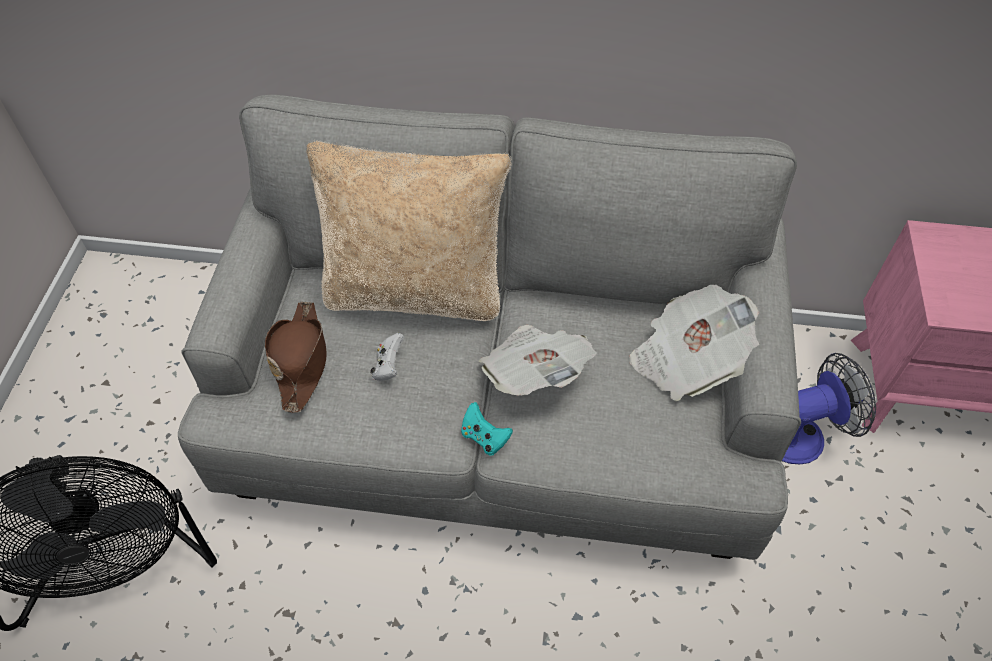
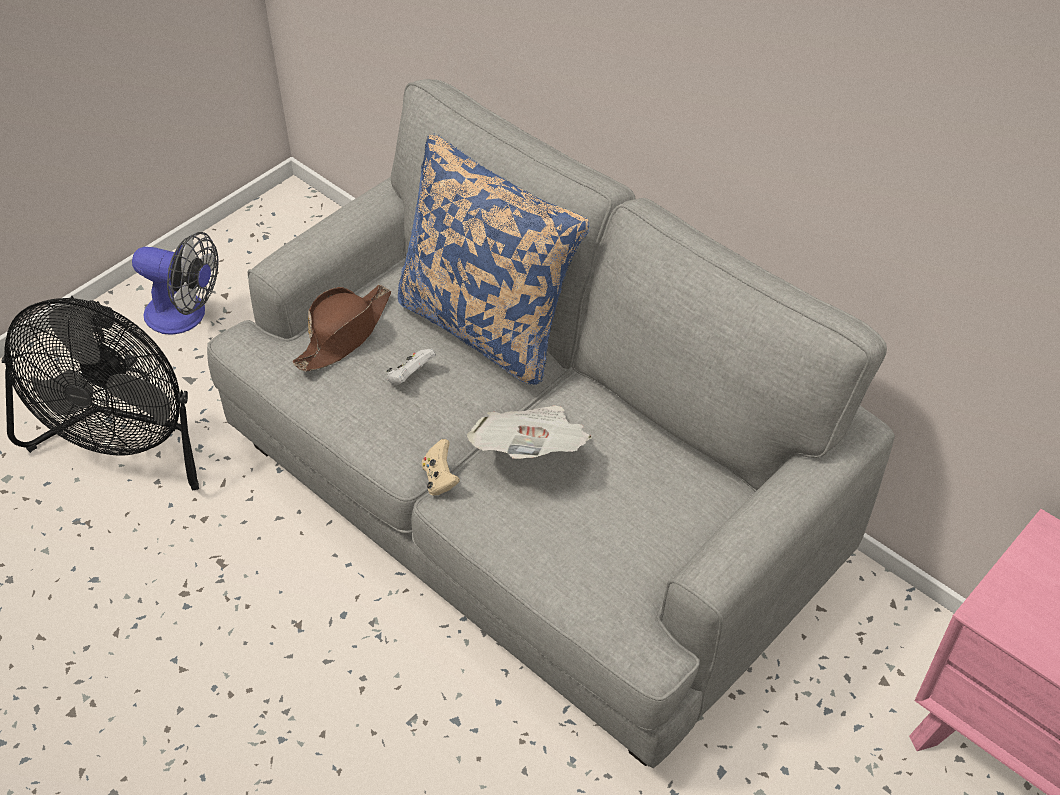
camera: 35 degrees right, 5 degrees down
beige pillow [306,140,512,321] -> blue pillow [398,133,590,385]
turquoise game controller [461,402,513,456] -> beige game controller [422,439,460,496]
newspaper [629,285,759,401] -> none
fan [782,353,876,464] -> fan moved to [132,232,219,335]

